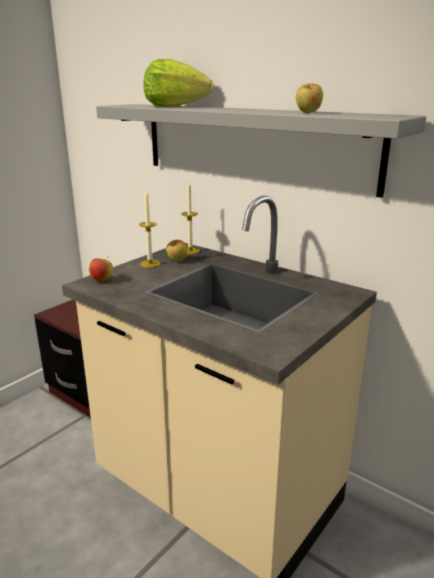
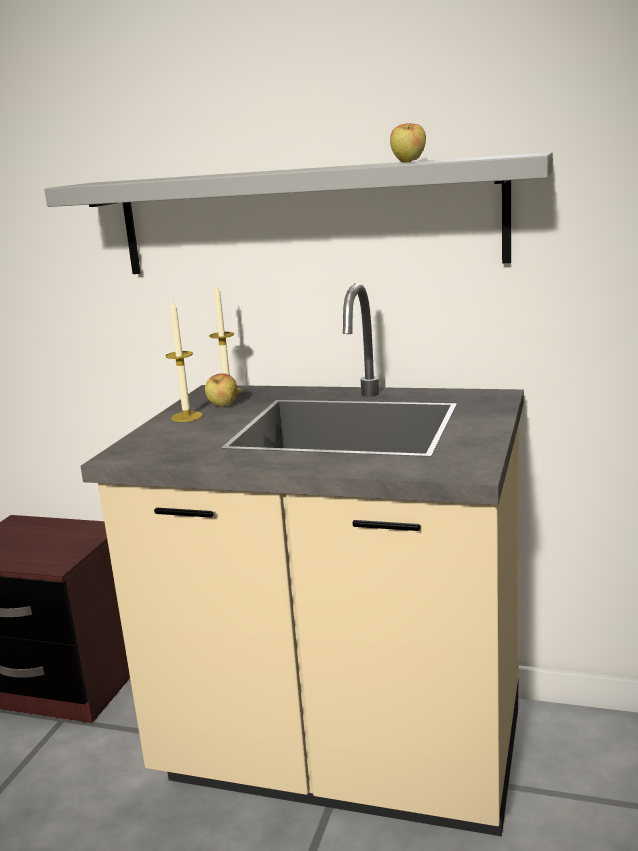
camera: 20 degrees left, 5 degrees down
apple [89,258,113,282] -> none
lettuce [144,59,213,107] -> none

